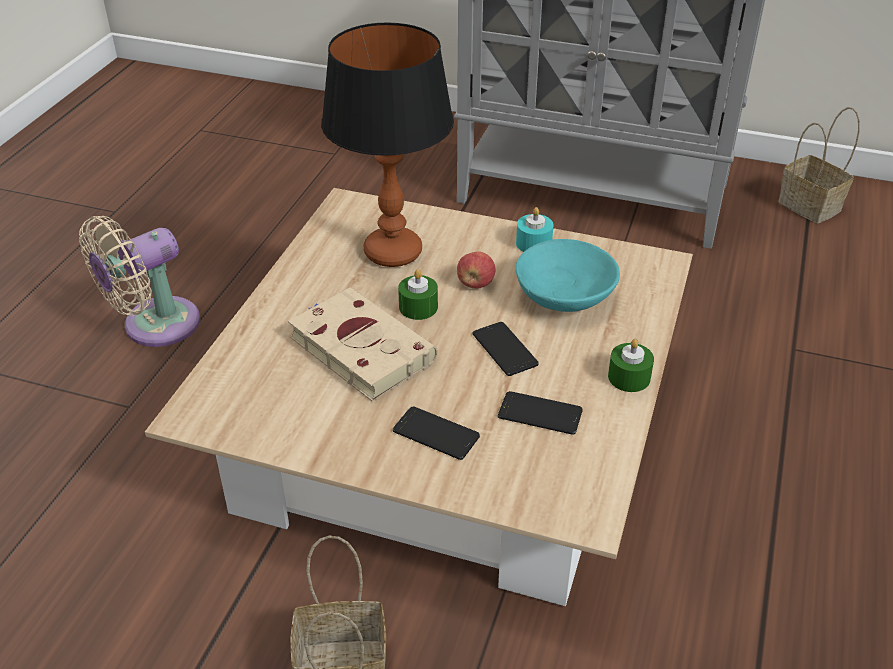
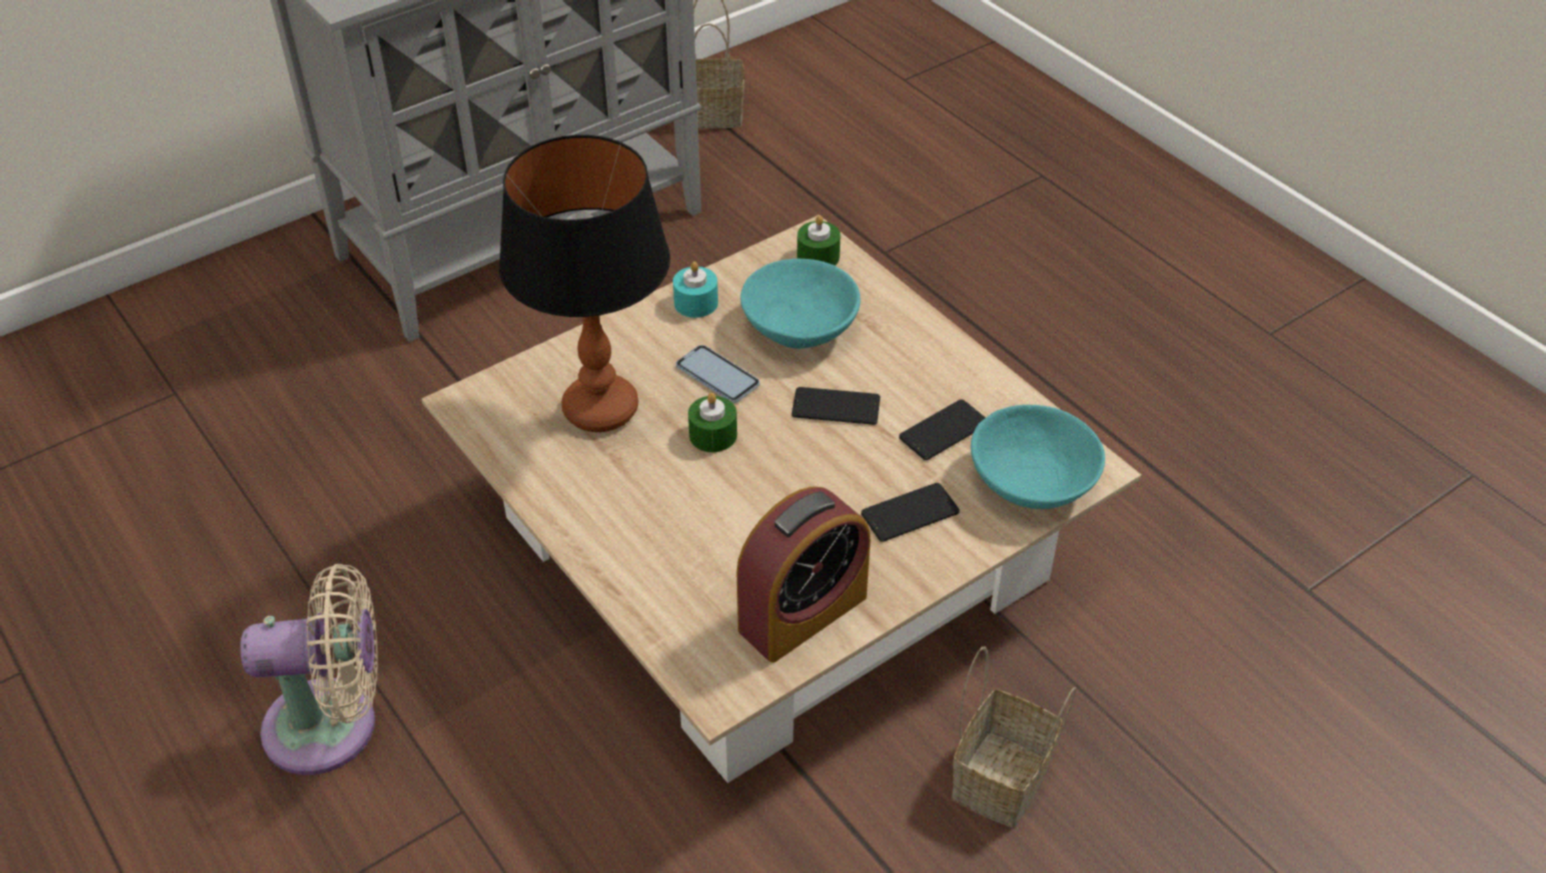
camera: 55 degrees left, 5 degrees up
beige fan [79,216,200,347] -> beige fan turned 90 degrees counterclockwise [240,564,378,775]
beige book [288,287,438,401] -> none
apple [457,251,495,289] -> phone [676,345,760,403]
green candle [608,339,654,392] -> green candle moved to [797,215,841,266]
none -> alarm clock [737,487,870,663]
none -> turquoise bowl [971,405,1105,509]

